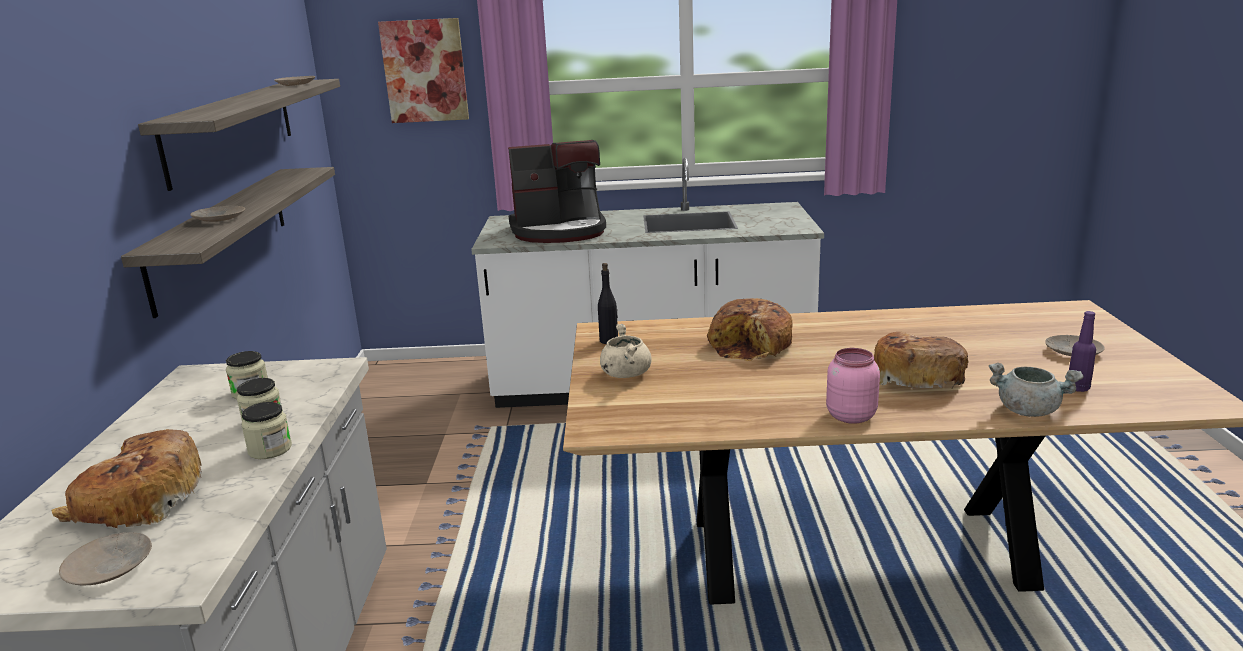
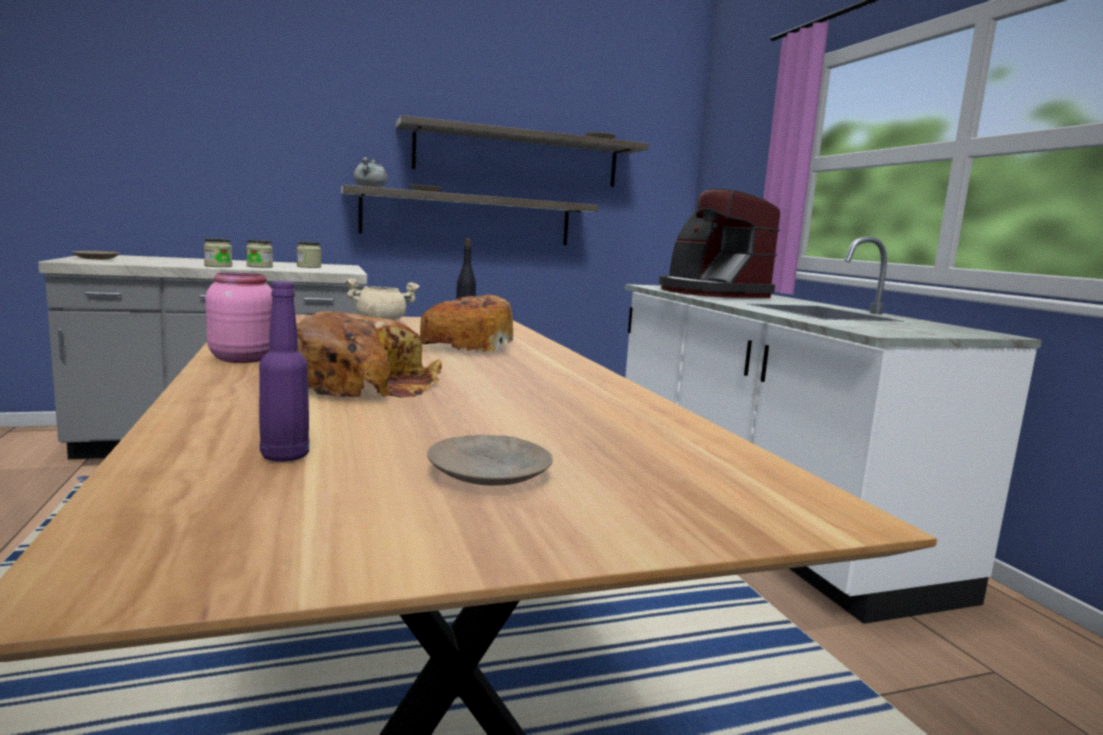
camera: 70 degrees right, 10 degrees down
bread [51,429,202,528] -> none
picture [378,18,469,123] -> none
grey cooking pot [989,363,1084,417] -> grey cooking pot moved to [353,157,387,187]

